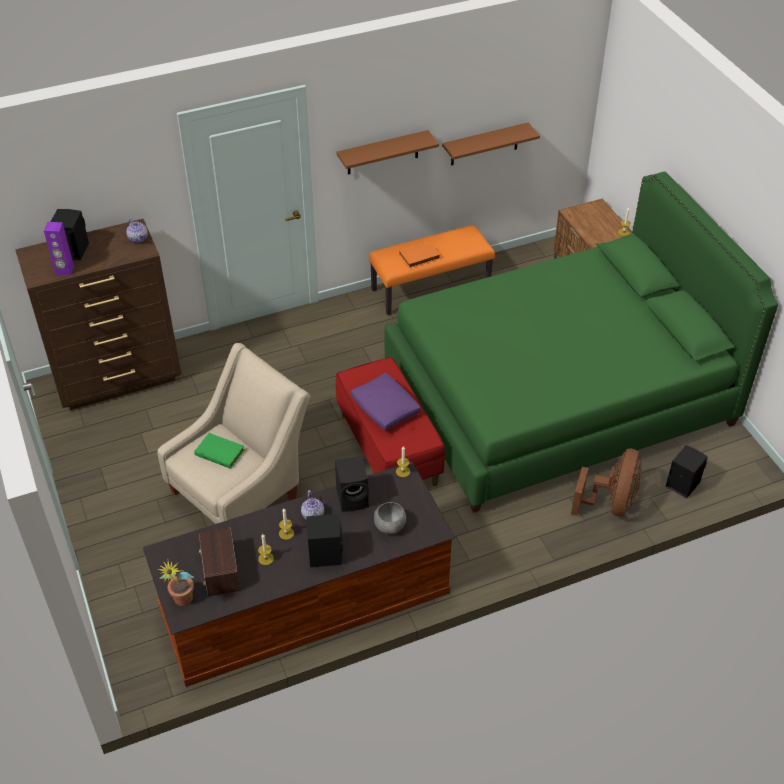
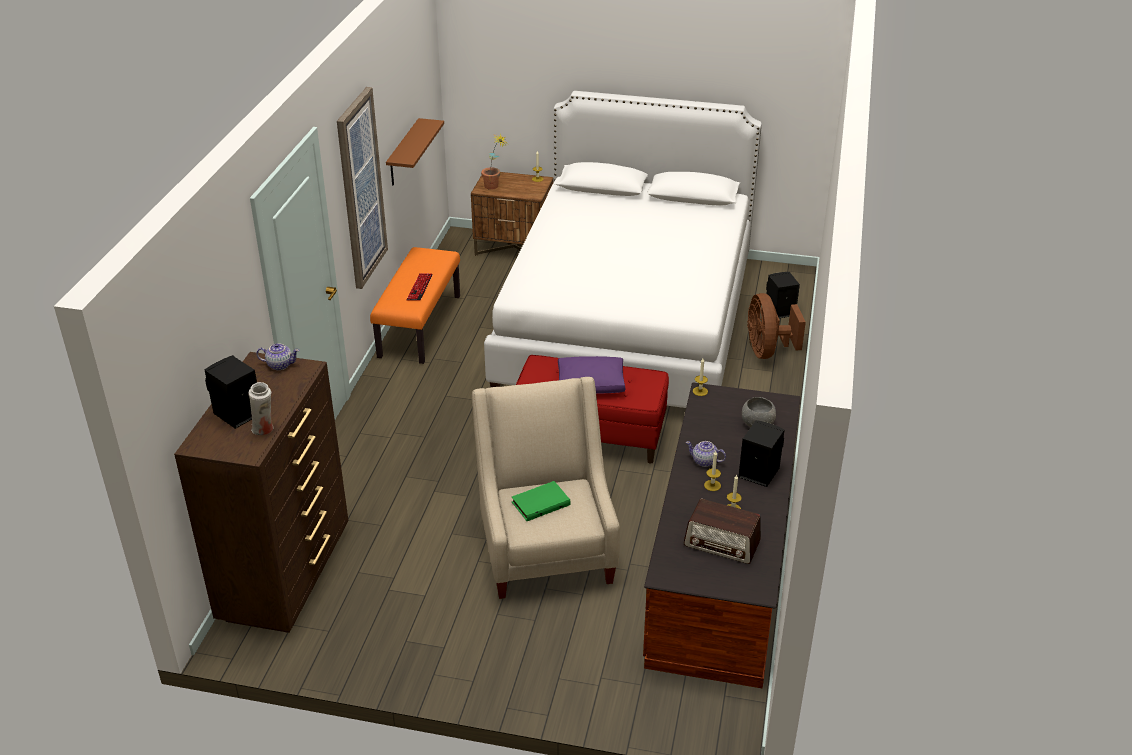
camera: 55 degrees left, 10 degrees down
purple speaker [44,222,74,275] -> white vase [248,382,273,435]
potted plant [158,561,194,606] -> potted plant moved to [481,134,508,190]
black speaker [335,456,369,512] -> none
brown shelf [337,130,439,175] -> picture [337,87,388,289]
green bed [384,172,778,513] -> white bed [484,91,762,408]
orange book [399,241,441,268] -> keyboard [406,273,433,301]
brown fan [571,448,641,516] -> brown fan turned 150 degrees counterclockwise [747,293,806,359]

